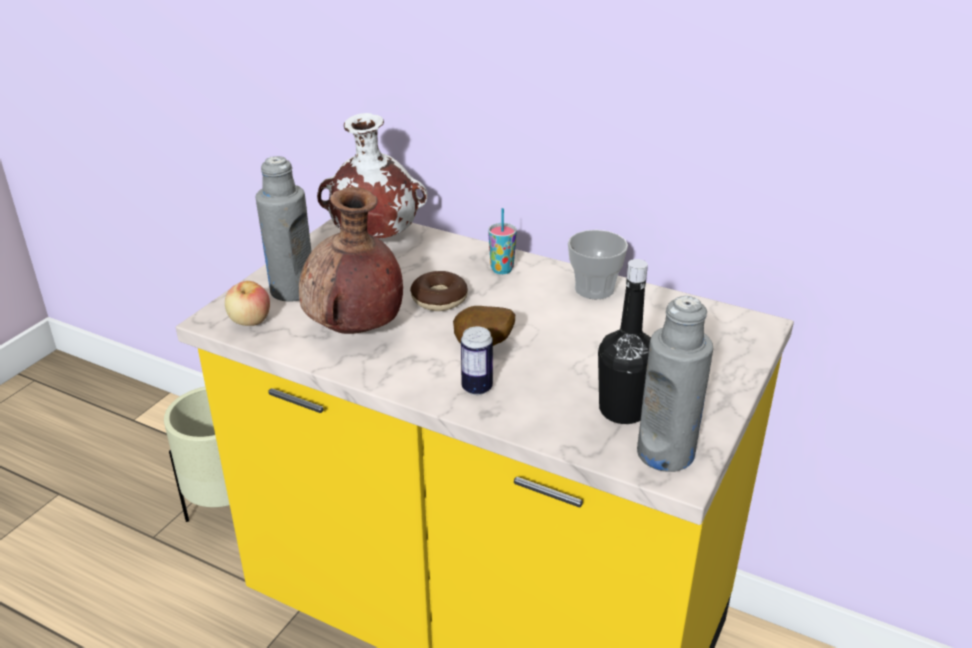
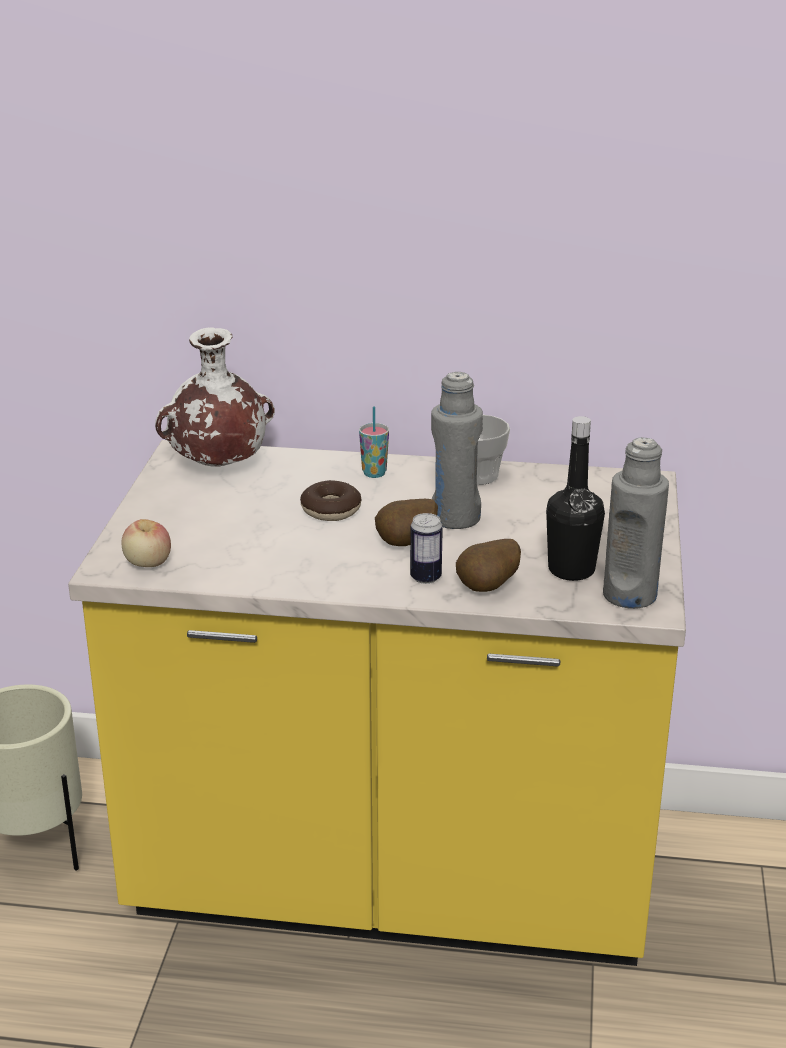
camera: 20 degrees left, 5 degrees down
grey bottle [256,156,312,301] -> grey bottle moved to [431,372,483,529]
brown vase [299,187,403,334] -> none
none -> potato [456,539,521,592]

